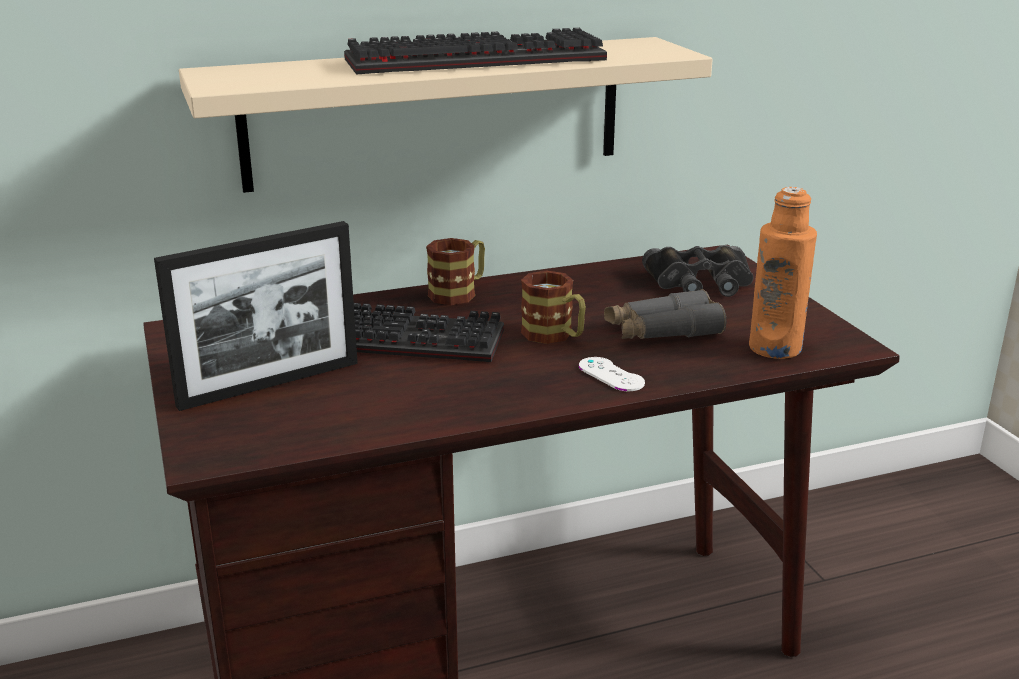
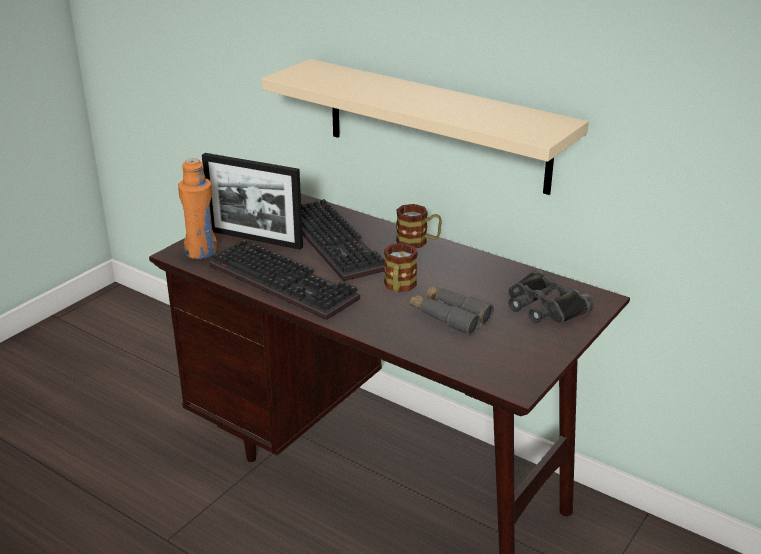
camera: 55 degrees right, 5 degrees up
keyboard [344,28,607,74] -> keyboard moved to [209,239,360,320]
white game controller [579,357,645,391] -> none
orange bottle [749,187,817,359] -> orange bottle moved to [178,158,217,259]

